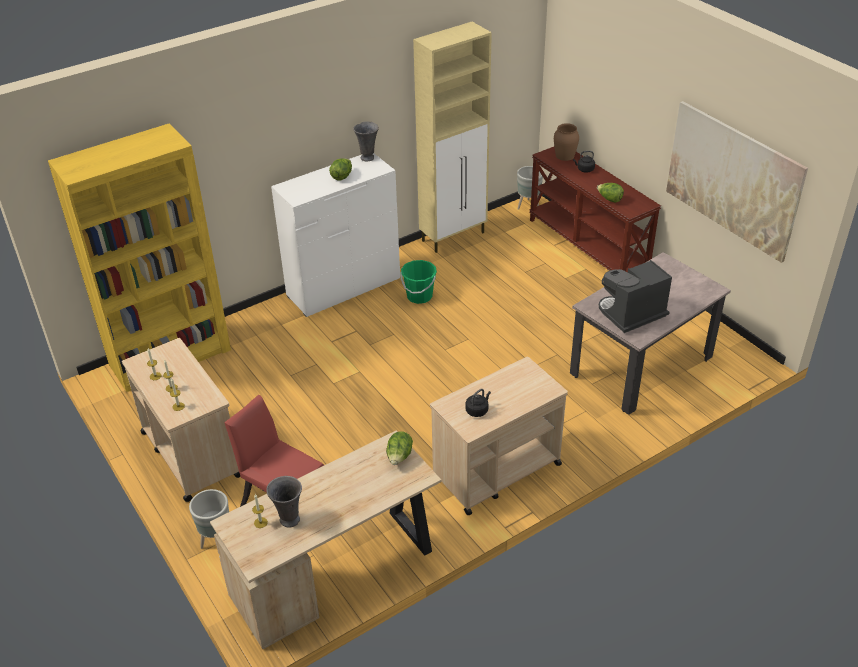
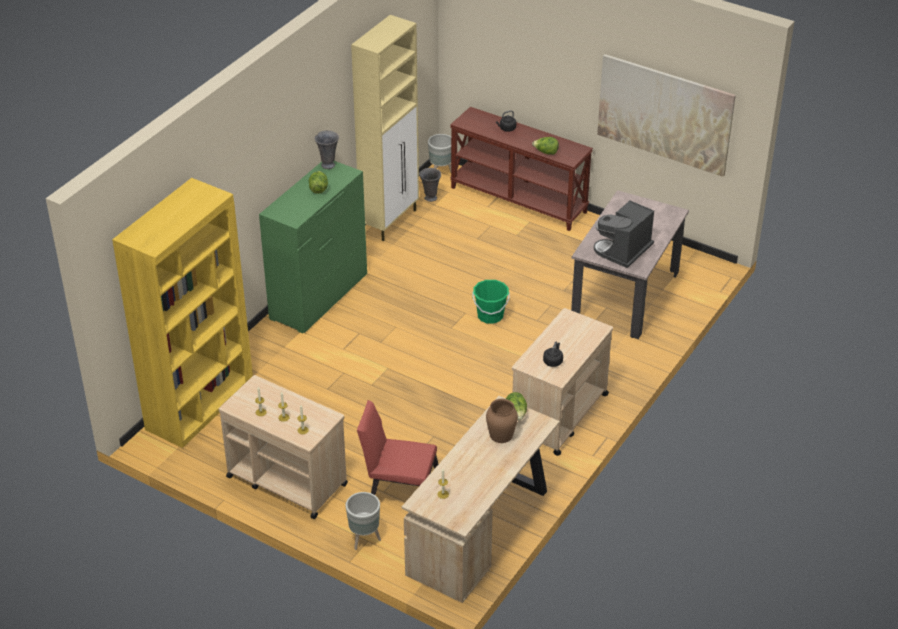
camera: 25 degrees left, 0 degrees up
grey vase [266,476,302,528] -> grey vase moved to [419,168,441,202]
white dresser [271,153,400,317] -> green dresser [259,161,367,334]
green bucket [400,260,437,304] -> green bucket moved to [473,280,509,324]
brown vase [554,123,579,161] -> brown vase moved to [486,399,518,443]

